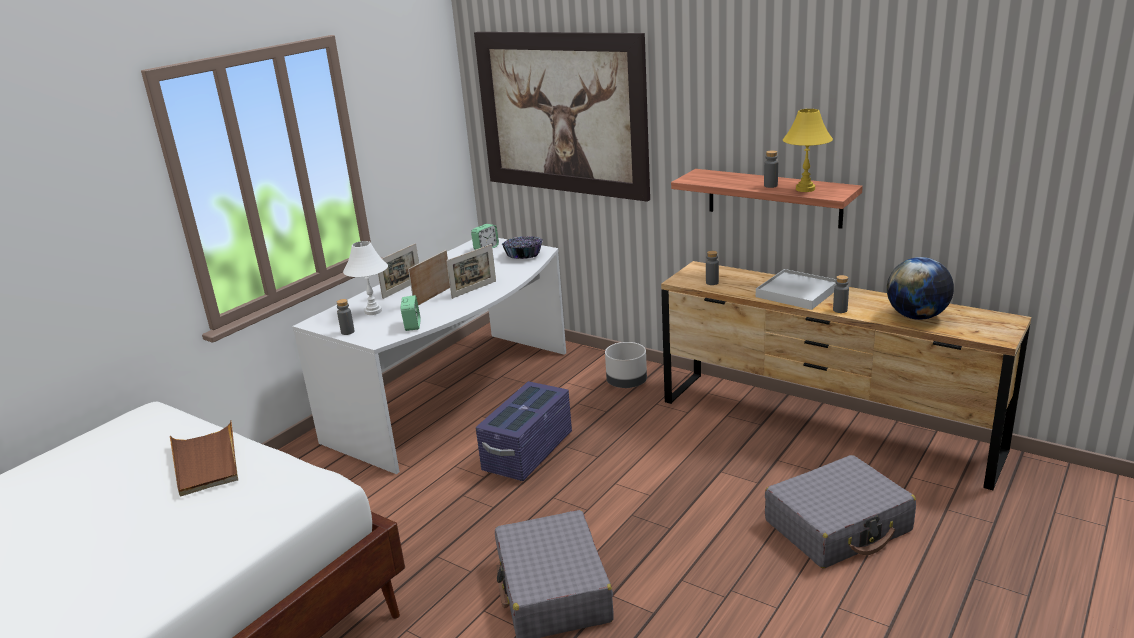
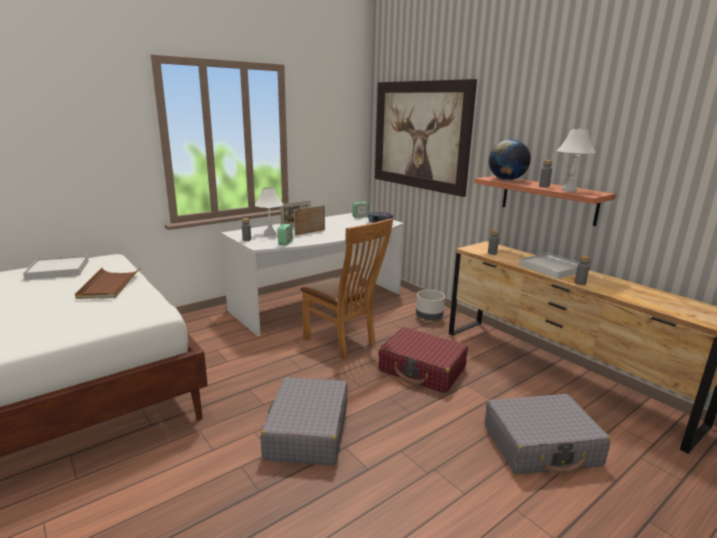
camera: 15 degrees right, 5 degrees down
picture frame [446,244,496,299] -> none
purple storage box [476,381,572,481] -> brown chair [300,218,393,359]
yellow table lamp [783,109,833,192] -> white table lamp [557,129,596,192]
globe [887,257,954,320] -> globe moved to [489,139,531,180]
none -> white tray [23,255,89,280]
none -> red suitcase [378,327,468,393]

